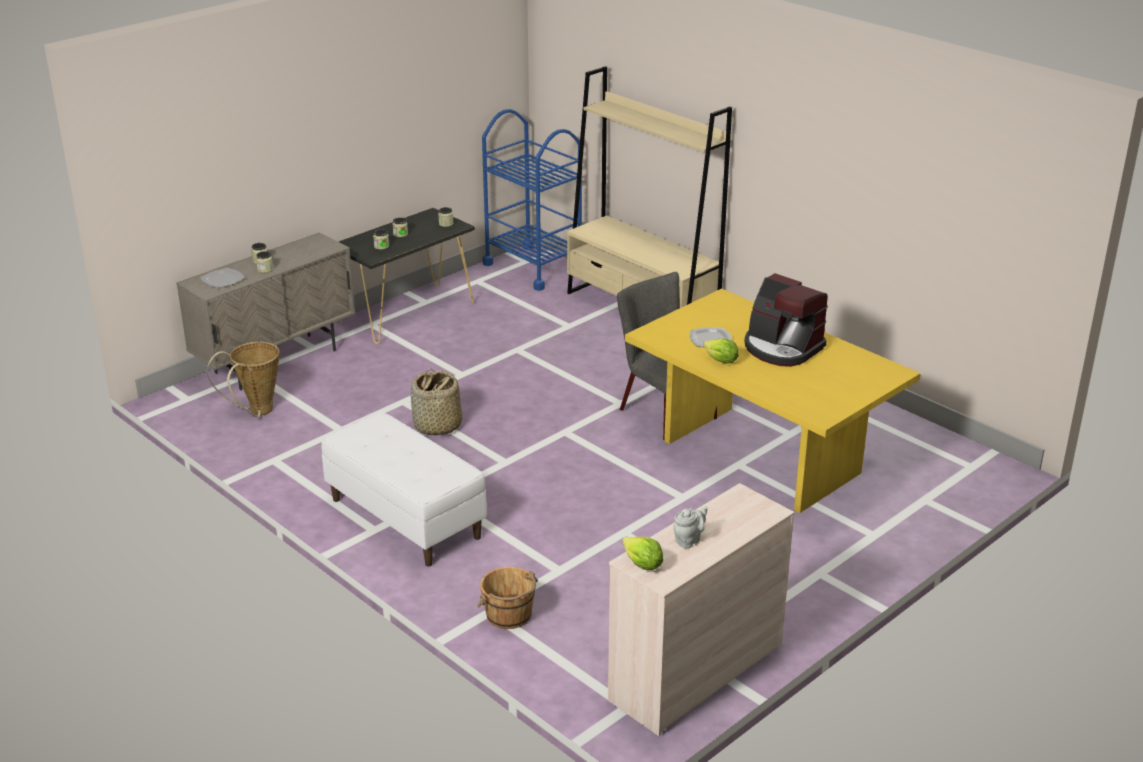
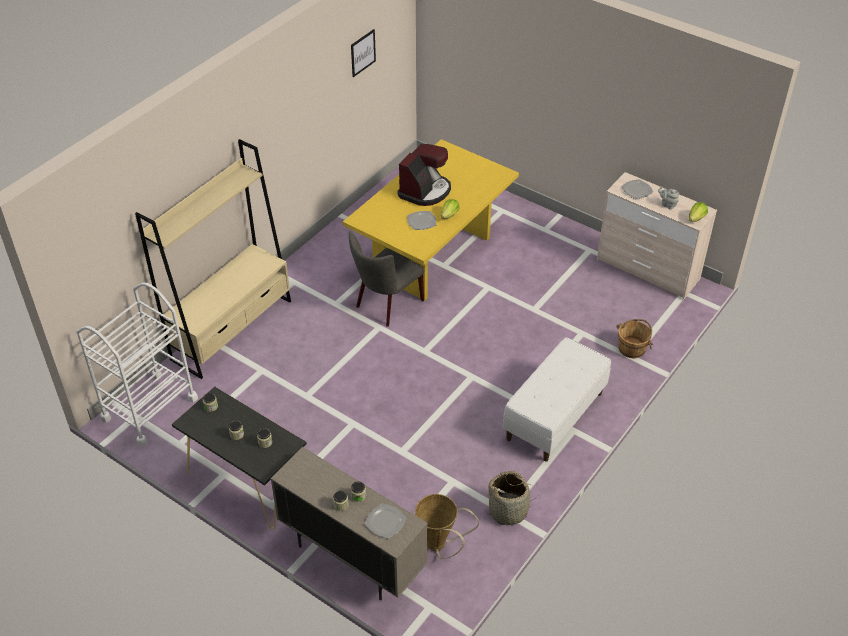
camera: 100 degrees left, 15 degrees up
basket [411,369,462,435] -> basket moved to [485,471,539,525]
blue cart [482,109,582,291] -> white cart [77,283,198,447]
none -> picture [351,29,376,77]
none -> plate [621,179,654,199]

